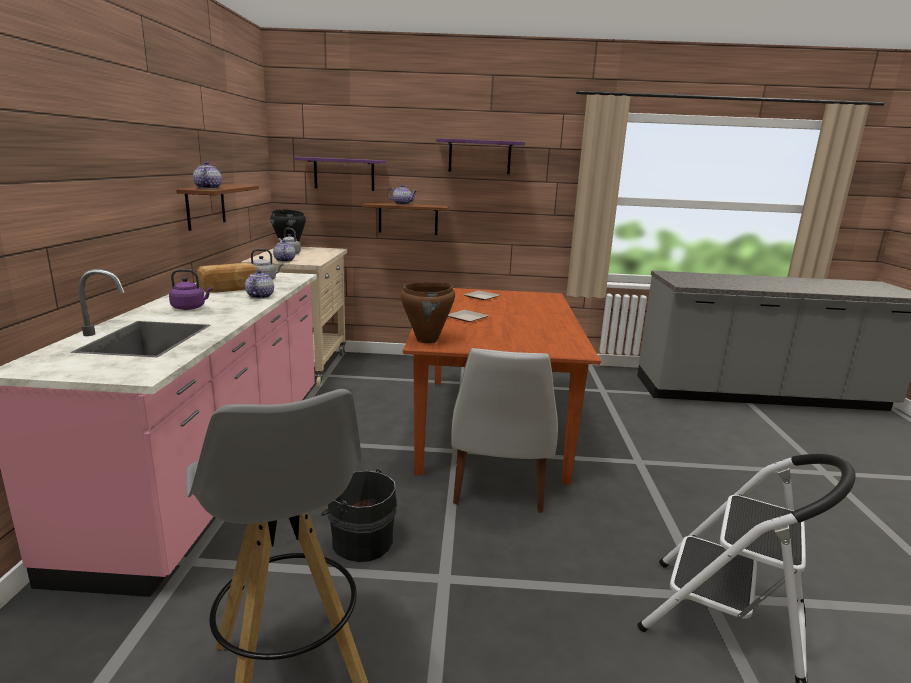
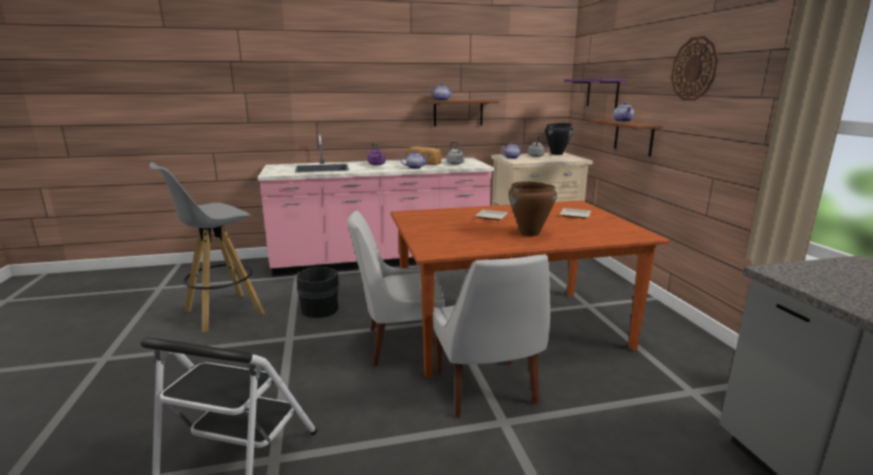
camera: 75 degrees right, 0 degrees up
brown cooking pot [401,282,455,343] -> brown cooking pot moved to [508,182,557,236]
purple shelf [436,138,525,174] -> wall clock [671,36,718,101]
none -> white chair [433,254,550,418]

